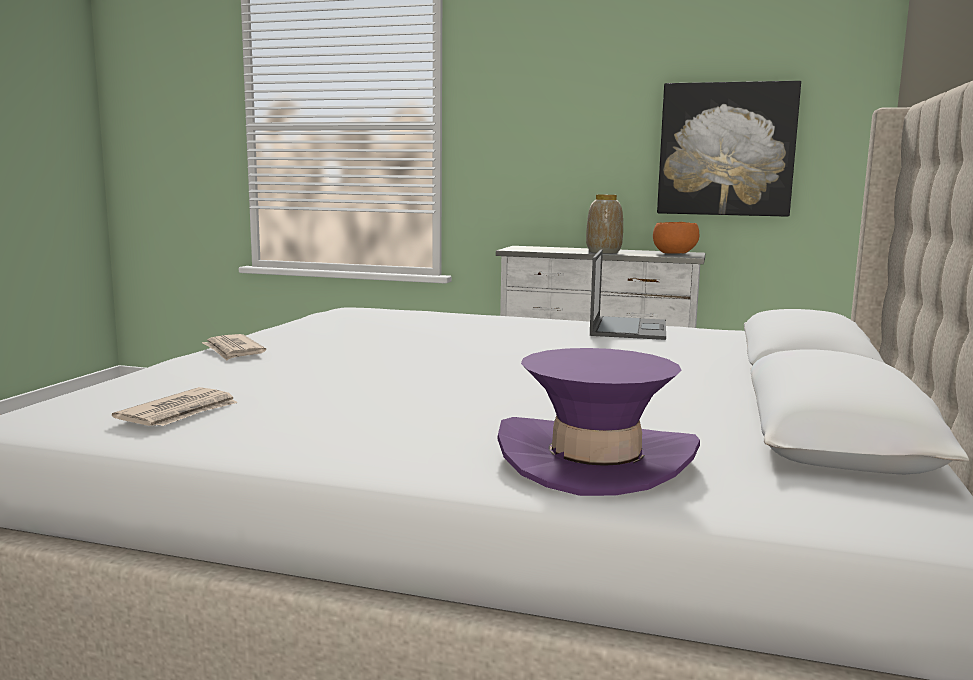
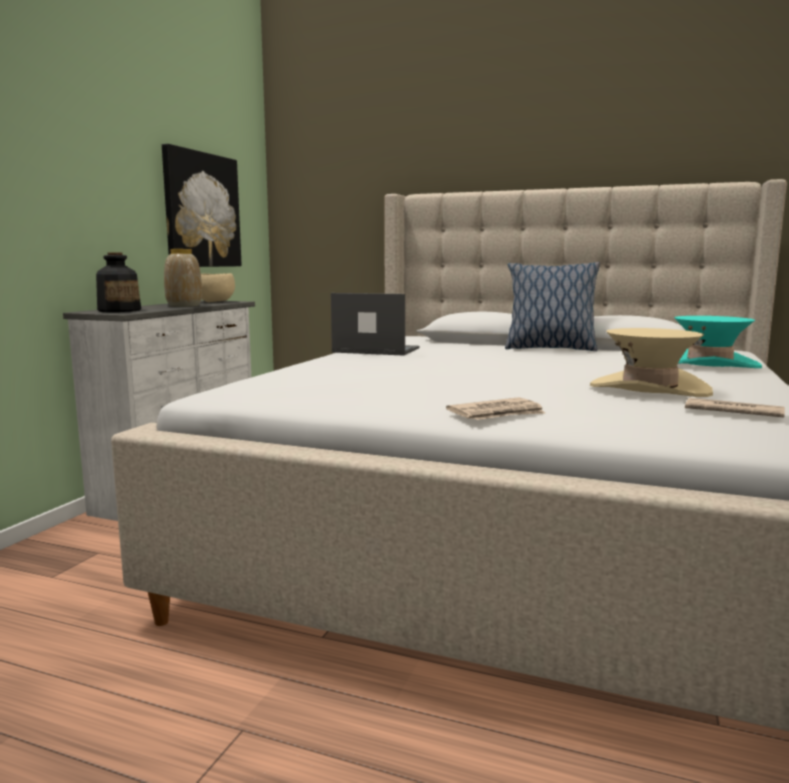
camera: 85 degrees left, 0 degrees up
purple hat [497,348,700,496] -> turquoise hat [674,316,762,368]
orange bowl [653,222,699,253] -> beige bowl [201,273,235,302]
none -> bottle [96,252,141,312]
none -> pillow [505,262,600,351]
none -> beige hat [590,328,713,397]

